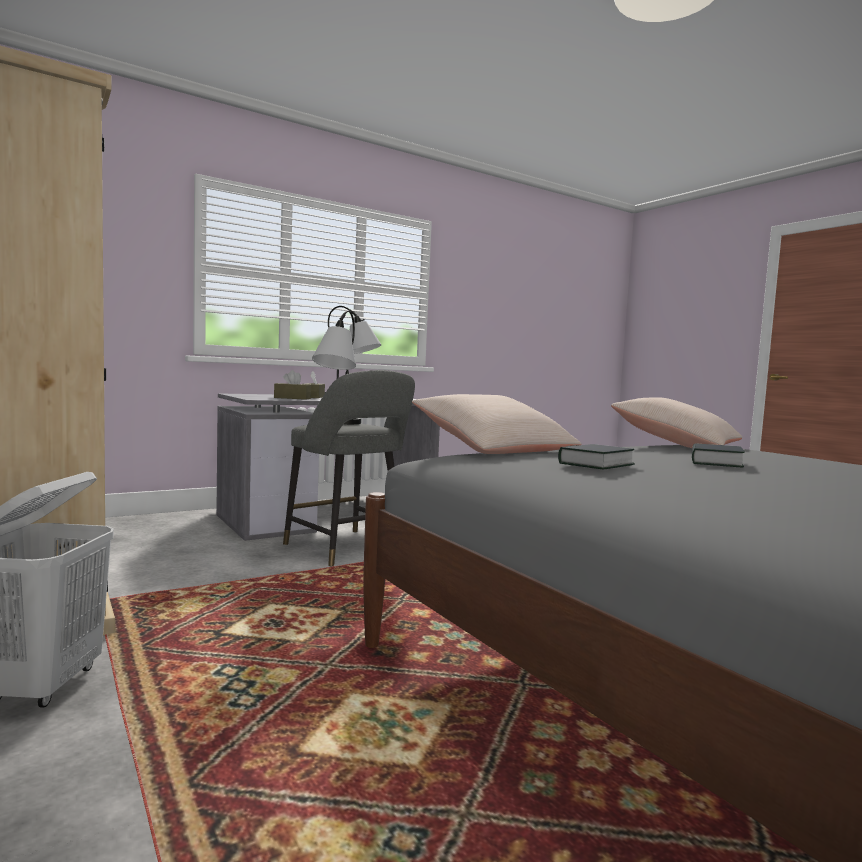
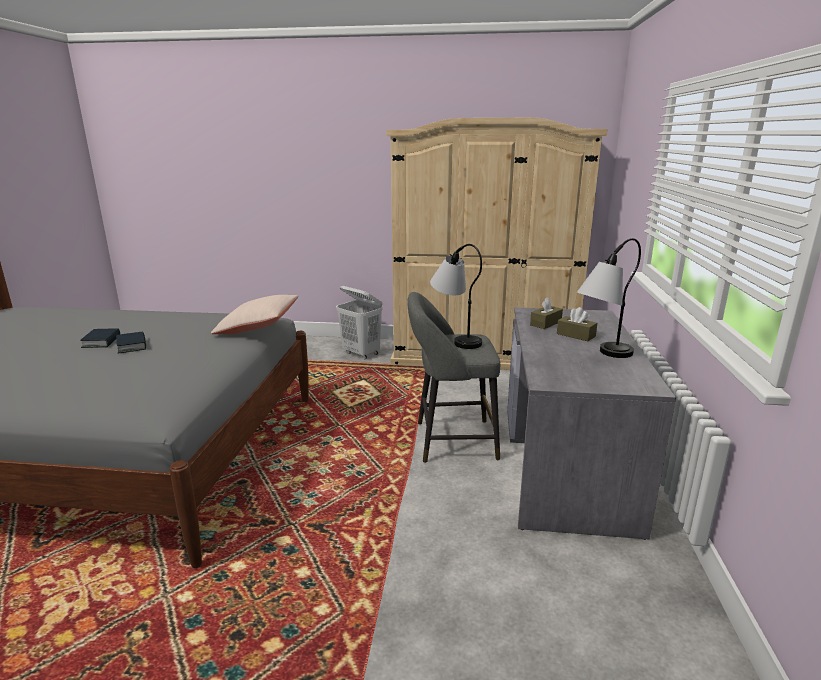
camera: 130 degrees right, 15 degrees up
book [558,444,635,469] -> book moved to [80,328,120,348]
beige pillow [611,397,743,448] -> none

